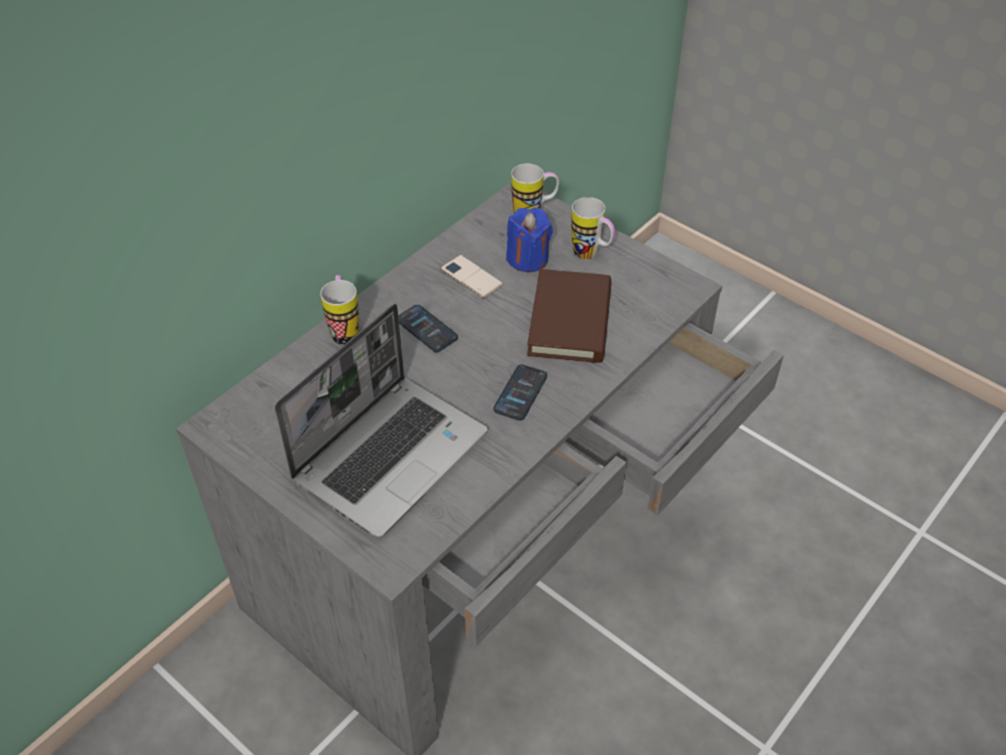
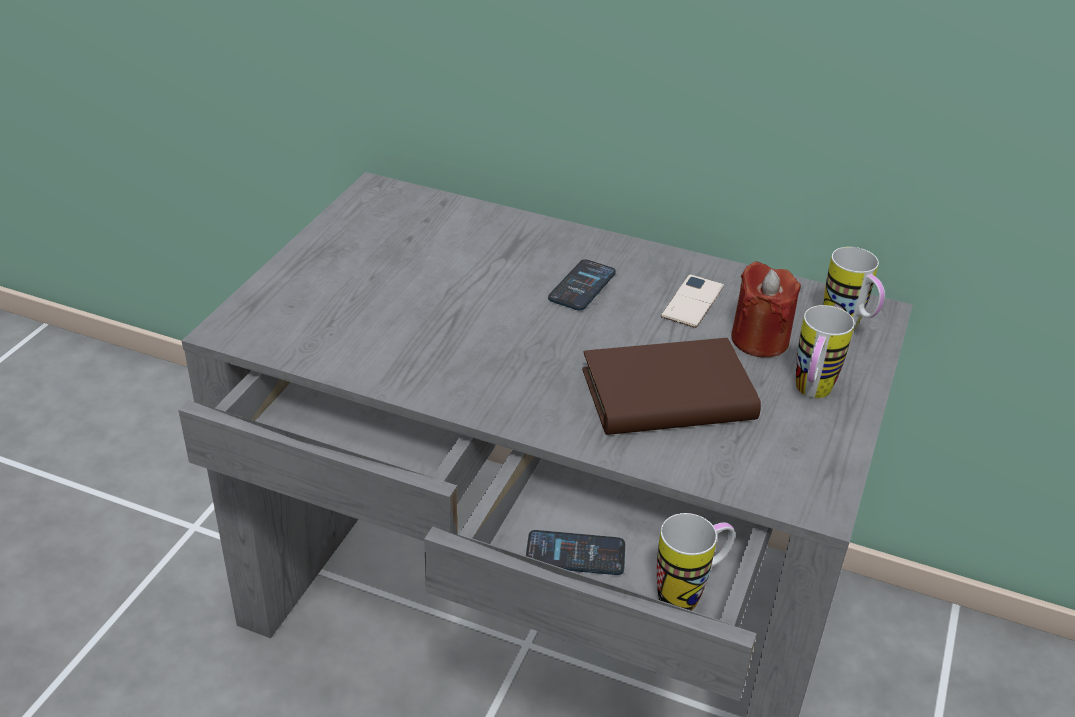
camera: 70 degrees right, 10 degrees down
laptop [274,304,487,538] -> none
mug [320,275,359,345] -> mug moved to [657,513,735,611]
phone [493,364,547,421] -> phone moved to [526,530,625,575]
blue candle [506,208,553,272] -> red candle [731,261,801,357]

